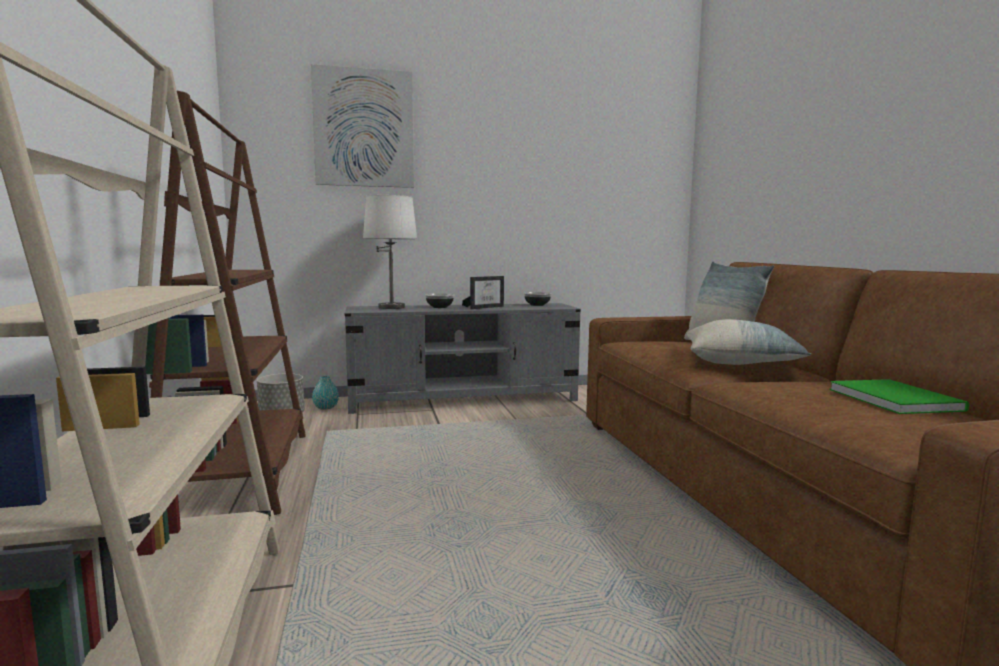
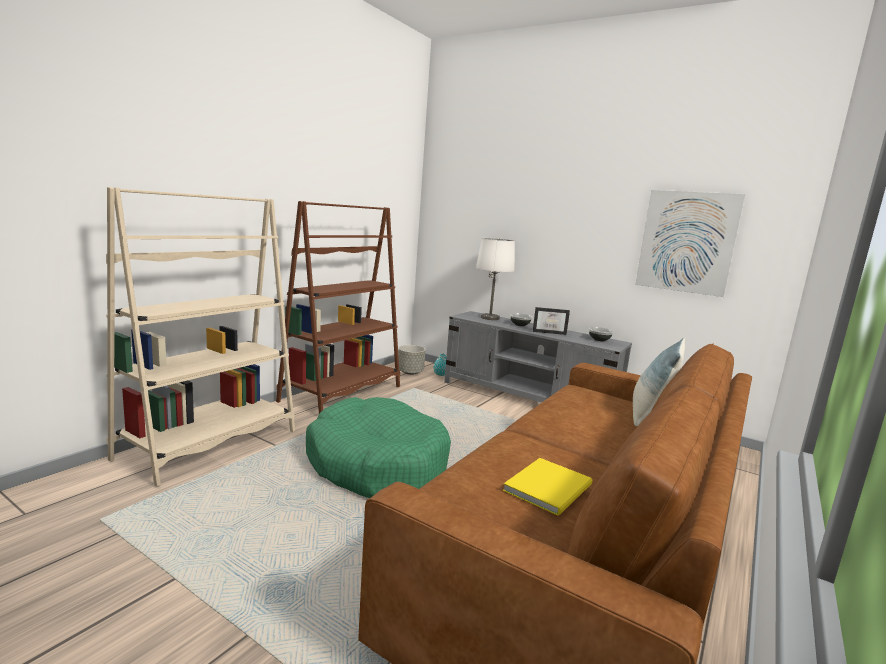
camera: 45 degrees right, 5 degrees up
picture [311,64,414,188] -> picture moved to [635,190,745,297]
pillow [687,319,811,365] -> none
green book [829,379,969,414] -> yellow book [503,458,593,516]
none -> green dog bed [306,397,451,498]

